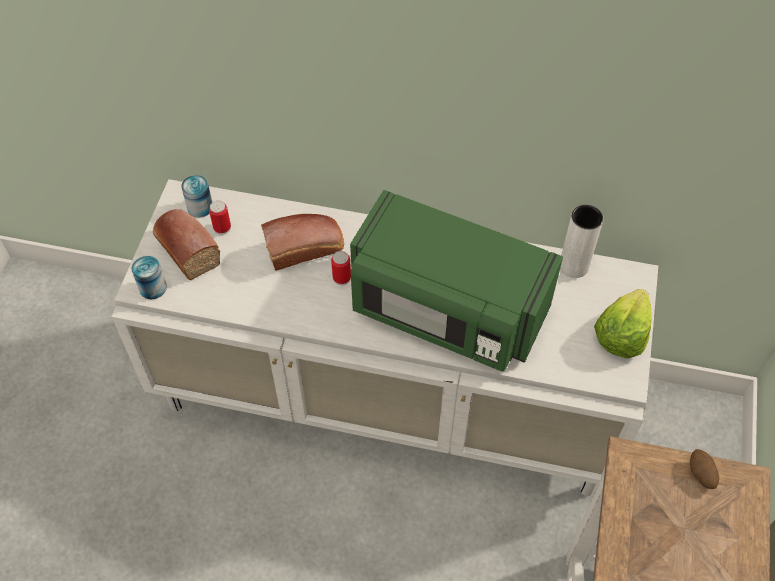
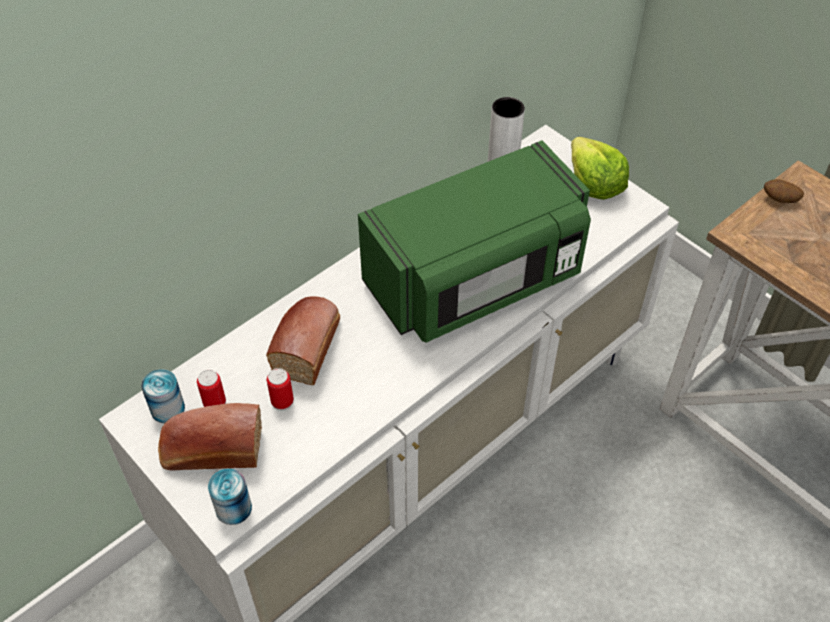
camera: 55 degrees left, 5 degrees down
can [331,251,351,285] -> can moved to [267,368,294,411]

